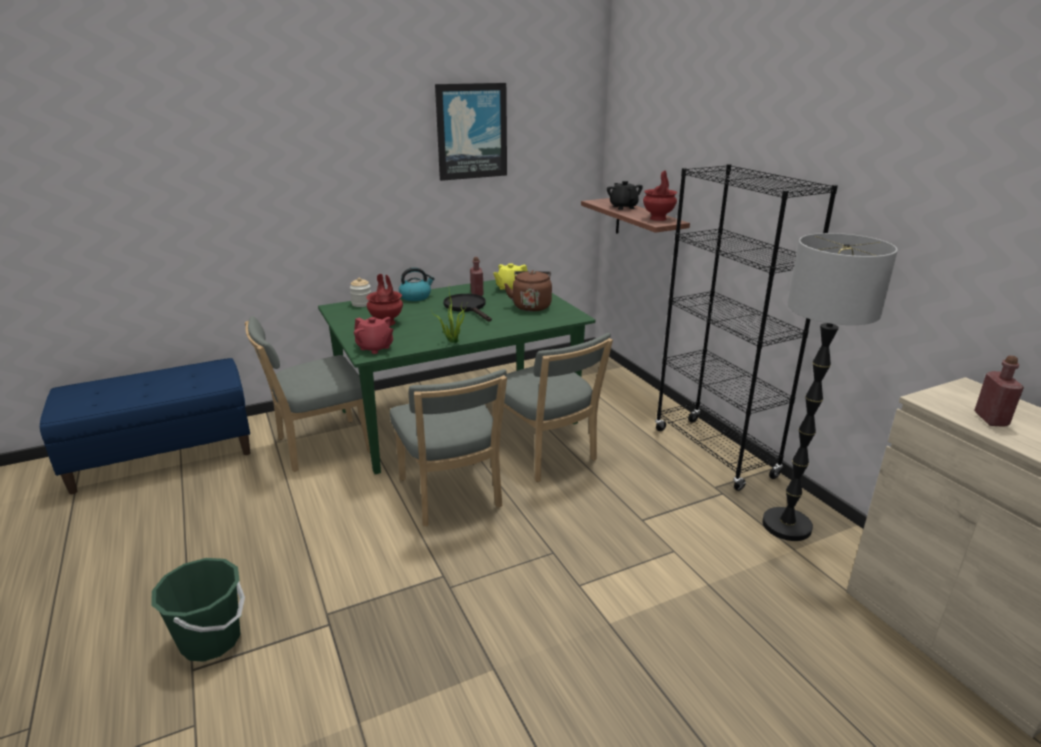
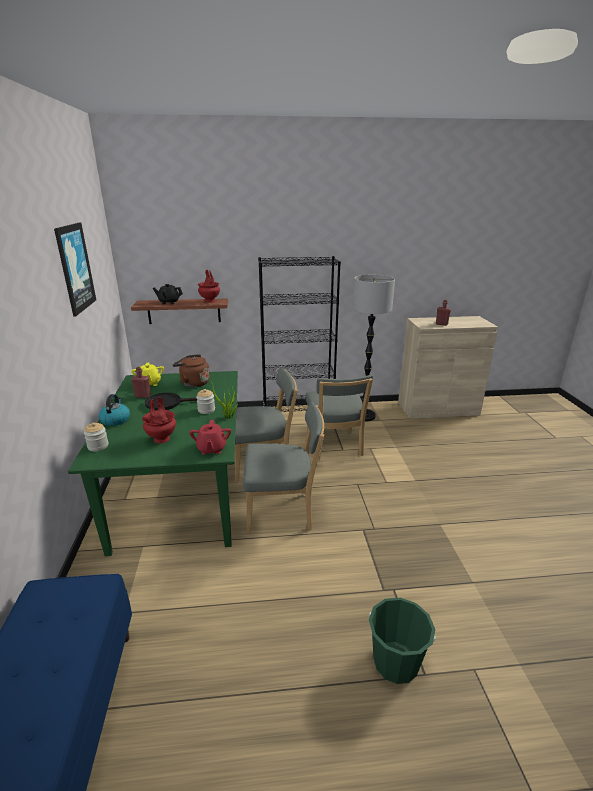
camera: 70 degrees left, 0 degrees up
grey chair [244,316,370,472] -> grey chair moved to [306,375,373,460]
red teapot [354,317,393,354] -> red teapot turned 120 degrees clockwise [189,420,231,455]
none -> jar [196,389,215,414]

